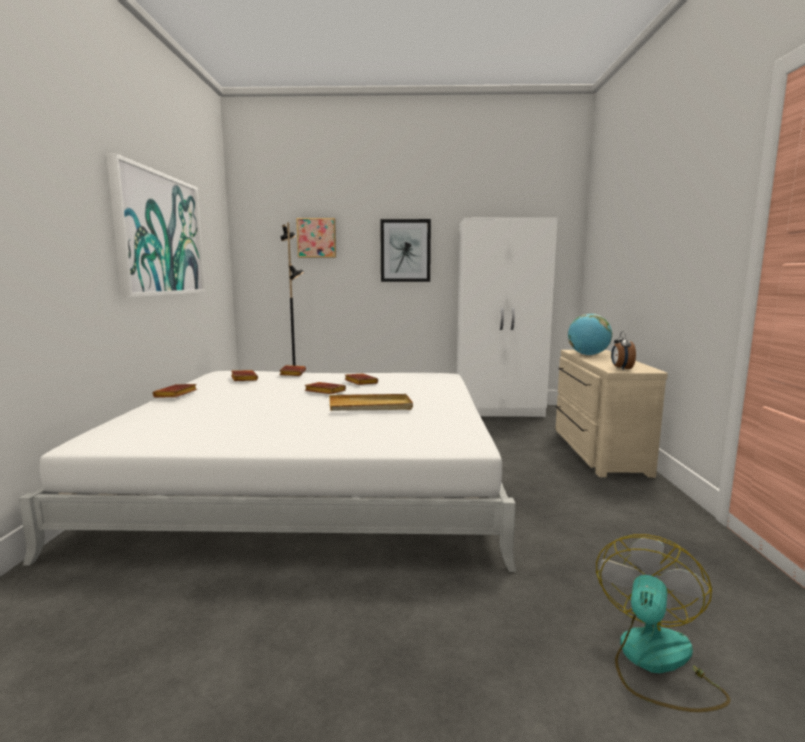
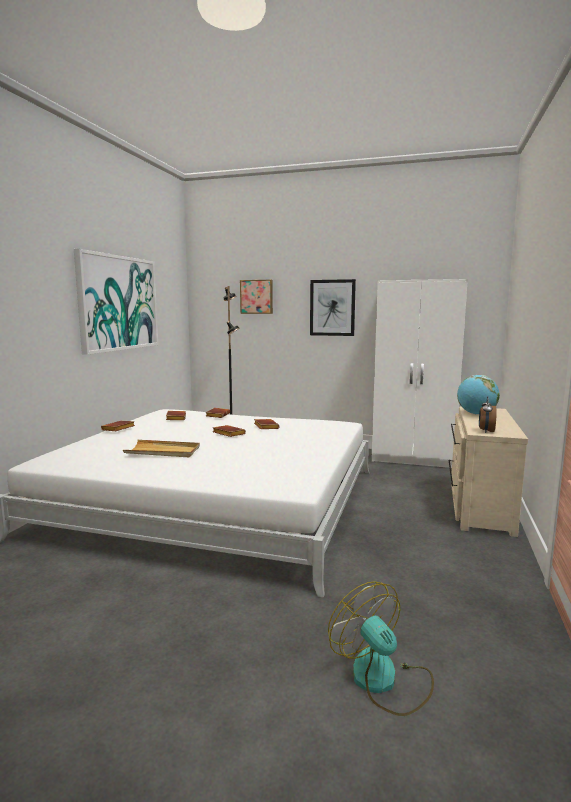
camera: 15 degrees right, 0 degrees up
beige tray [329,394,413,411] -> beige tray moved to [123,440,200,457]
fan [596,534,730,712] -> fan turned 75 degrees counterclockwise [328,581,434,716]

